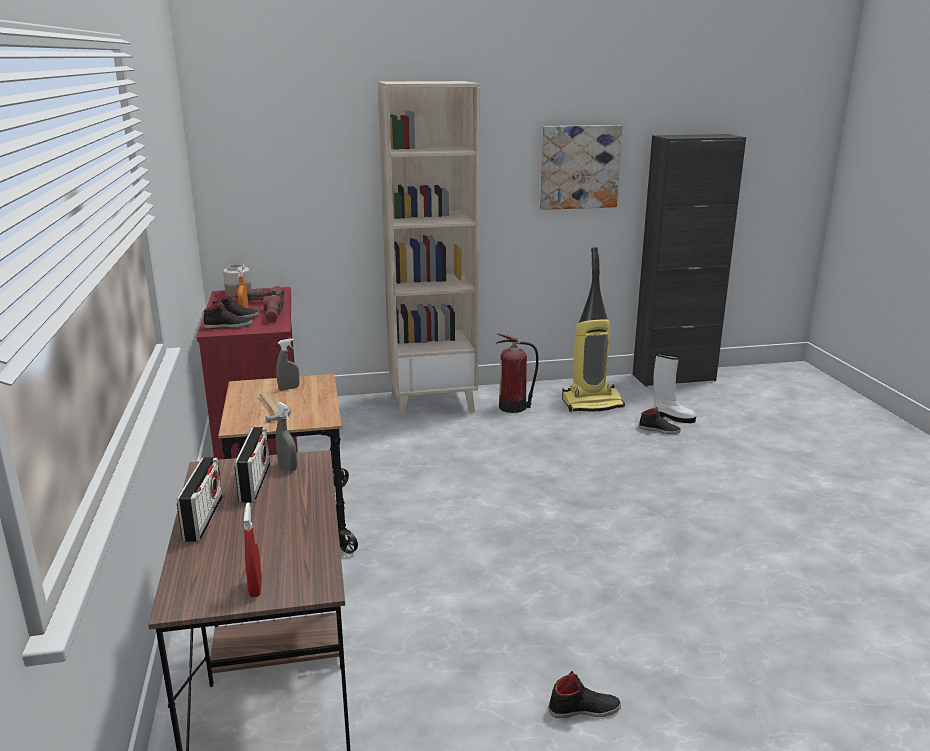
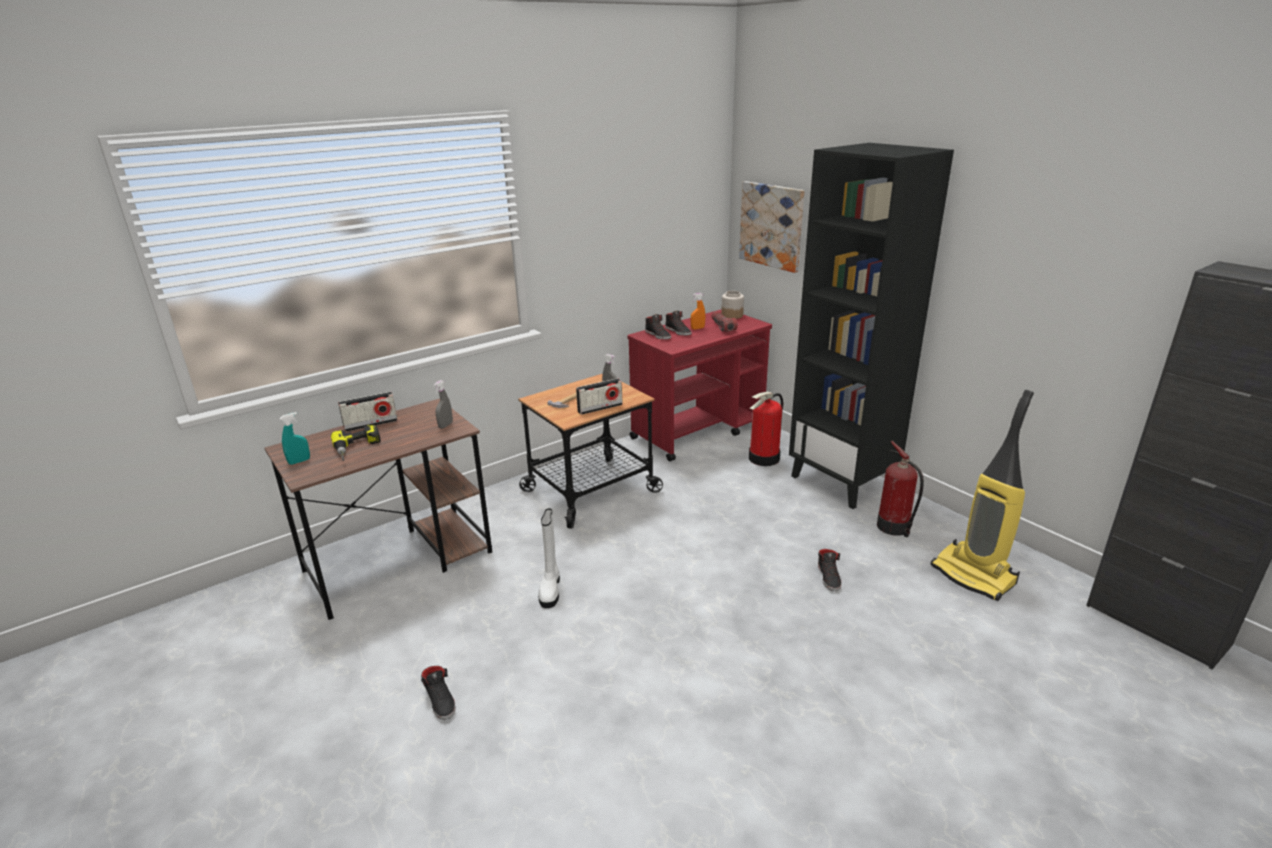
camera: 65 degrees right, 5 degrees up
radio [234,427,270,503] -> radio moved to [576,378,622,415]
red spray bottle [244,503,262,597] -> turquoise spray bottle [280,412,310,465]
flashlight [263,295,284,322] -> none
beige bookcase [378,81,480,419] -> black bookcase [789,143,954,509]
picture [540,125,622,210] -> picture moved to [739,181,805,273]
black shoe [639,407,681,434] -> black shoe moved to [818,549,842,591]
white boot [653,353,696,423] -> white boot moved to [538,508,560,608]
none -> power drill [331,425,381,461]
none -> fire extinguisher [749,391,783,466]

